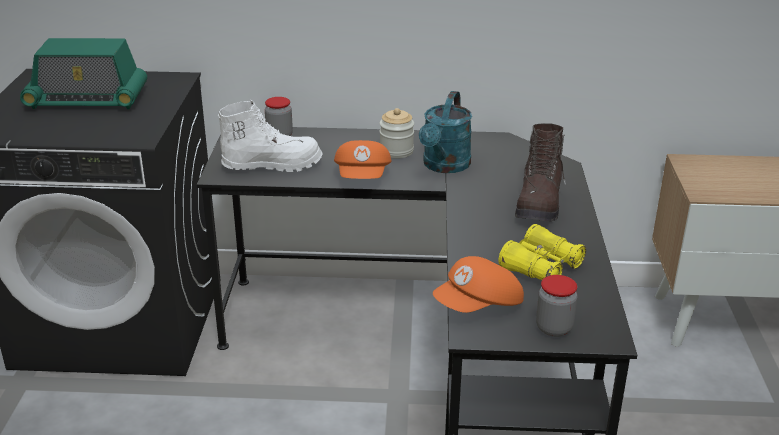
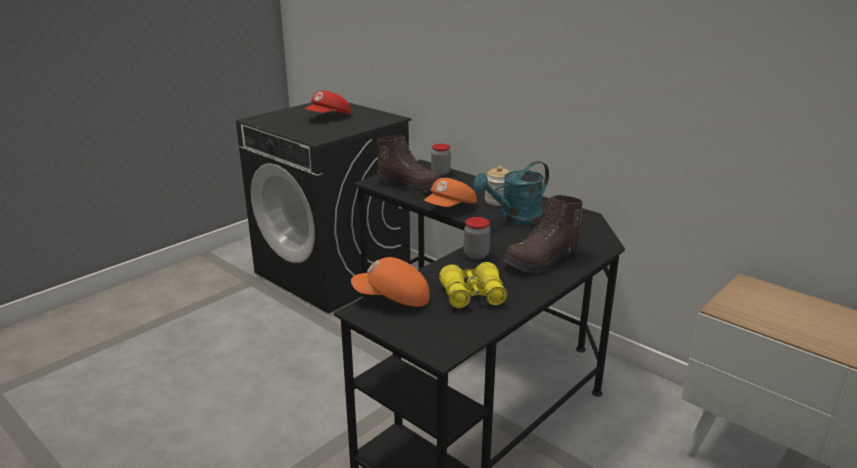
camera: 40 degrees right, 5 degrees down
radio [20,38,147,109] -> red cap [304,91,351,114]
white boot [218,100,323,172] -> brown boot [377,135,441,193]
jar [536,275,577,337] -> jar moved to [464,217,490,259]

